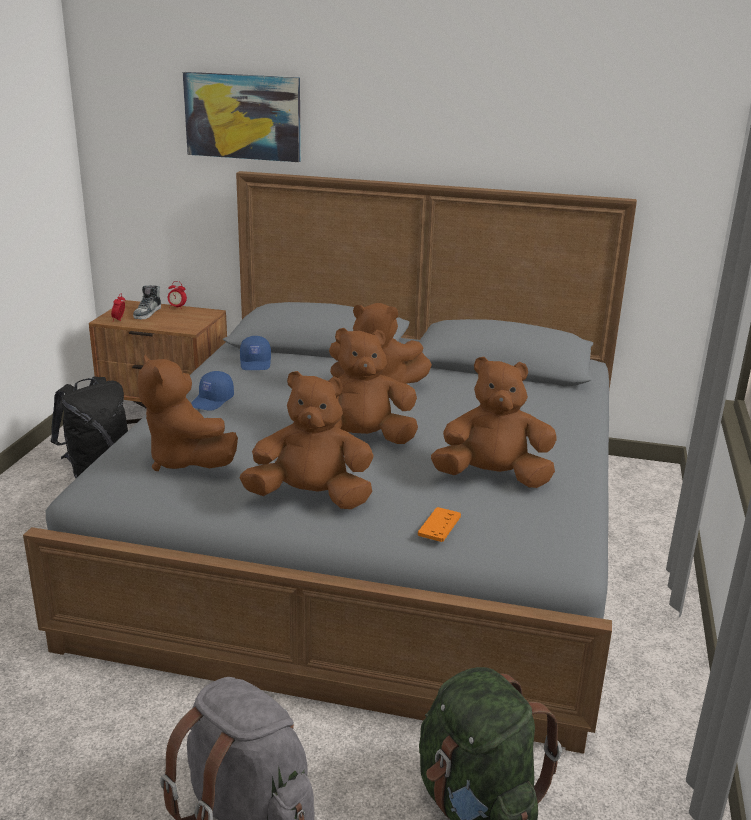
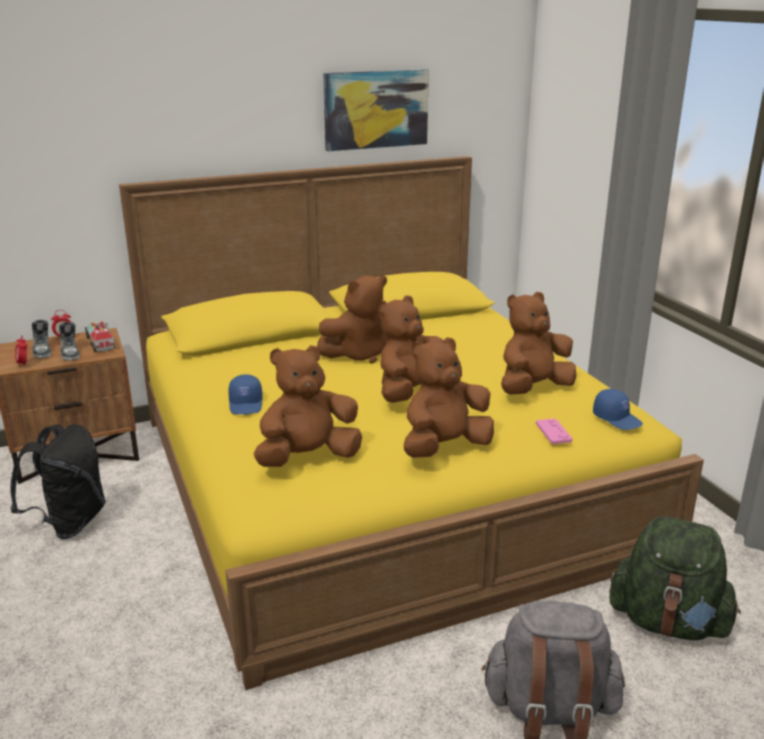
camera: 35 degrees left, 0 degrees up
grey bed [23,171,637,754] -> yellow bed [119,156,704,690]
brown plush toy [137,355,238,471] -> brown plush toy turned 135 degrees clockwise [253,345,362,467]
picture [183,72,301,162] -> picture moved to [323,69,429,151]
blue cap [240,336,271,370] -> blue cap moved to [593,389,643,430]
orange game controller [418,507,461,542] -> pink game controller [536,418,572,444]
none -> shoe [59,322,80,361]
none -> toy truck [85,321,115,352]

